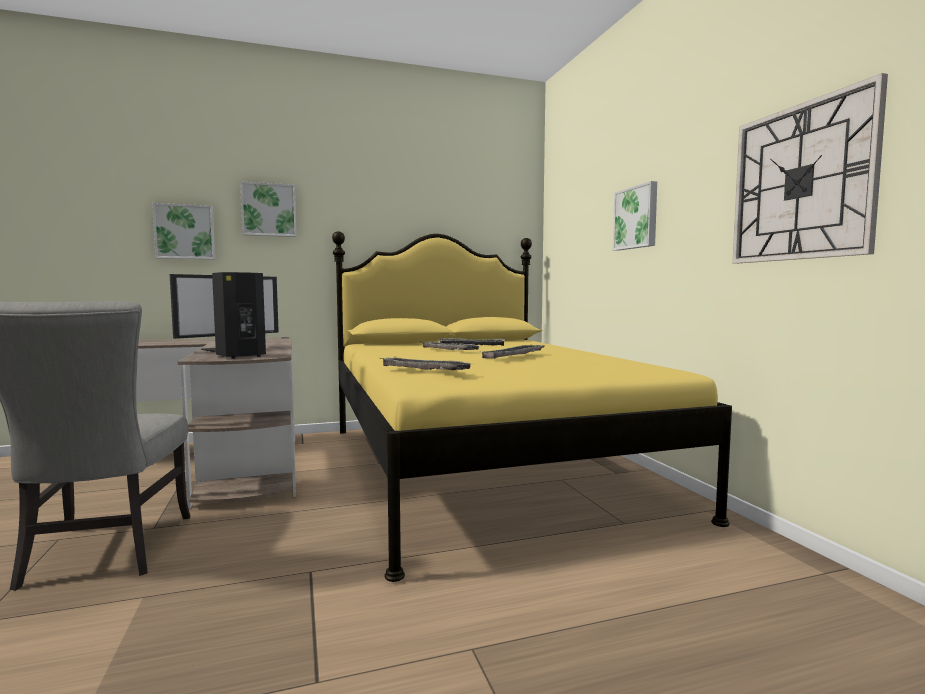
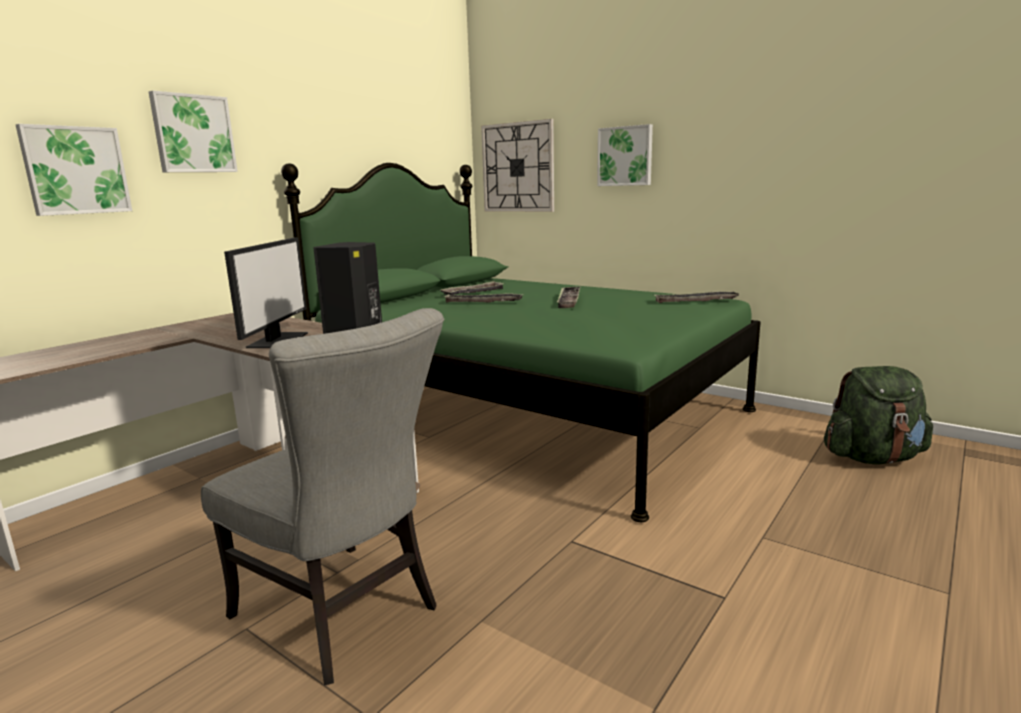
camera: 35 degrees left, 10 degrees up
yellow bed [332,231,732,582] -> green bed [281,163,761,522]
tray [379,357,474,370] -> tray moved to [653,291,739,303]
wall clock [732,73,888,264] -> wall clock moved to [481,119,554,212]
none -> green backpack [824,366,933,464]

